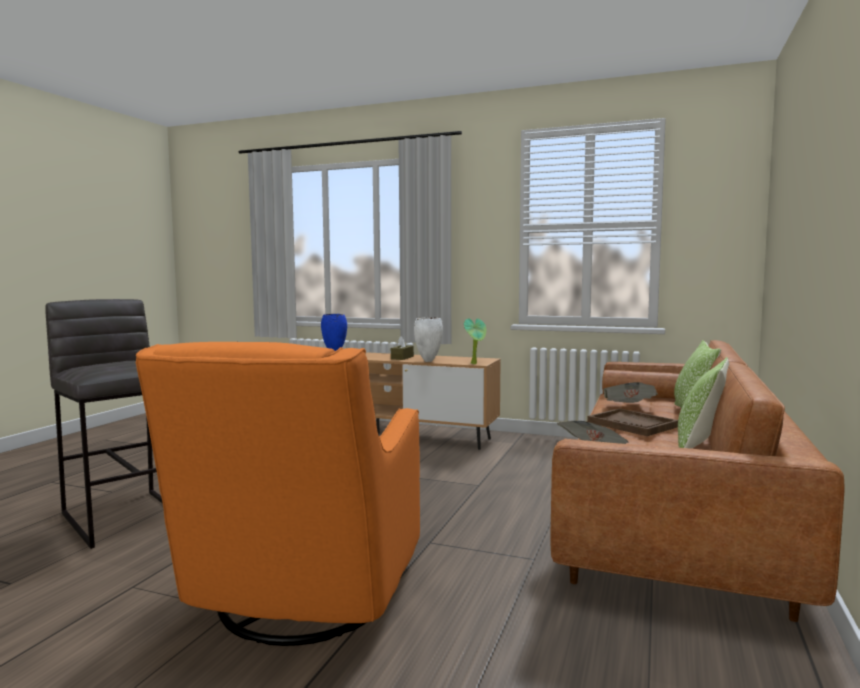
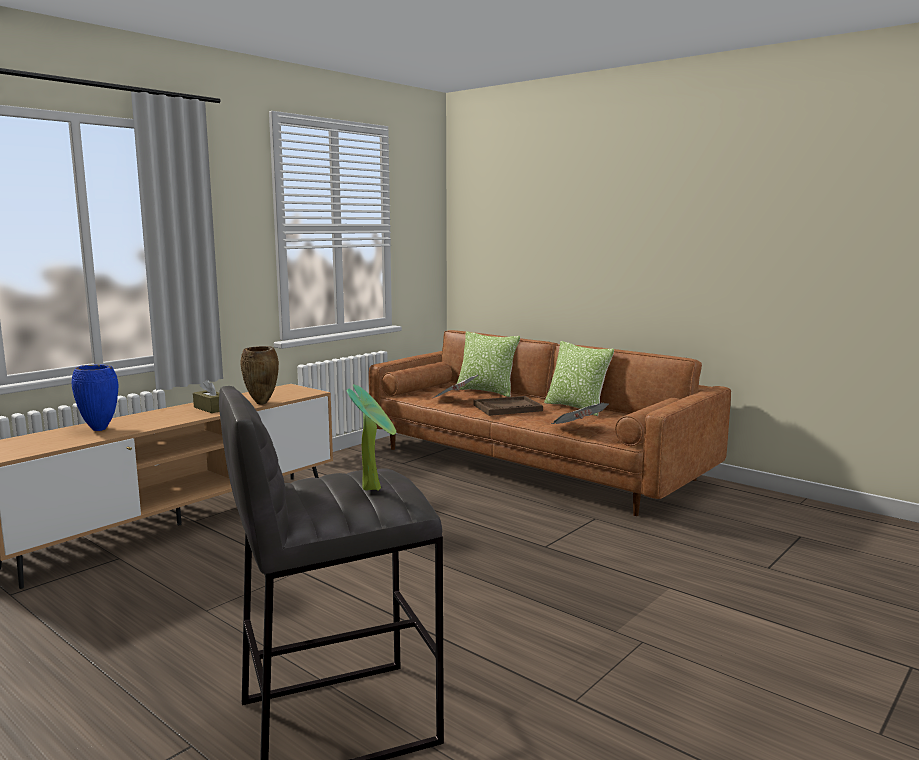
camera: 70 degrees left, 5 degrees up
orange armchair [136,342,420,646] -> none
white vase [414,317,443,362] -> brown vase [241,346,279,405]
potted plant [464,318,486,364] -> potted plant moved to [347,384,396,491]

